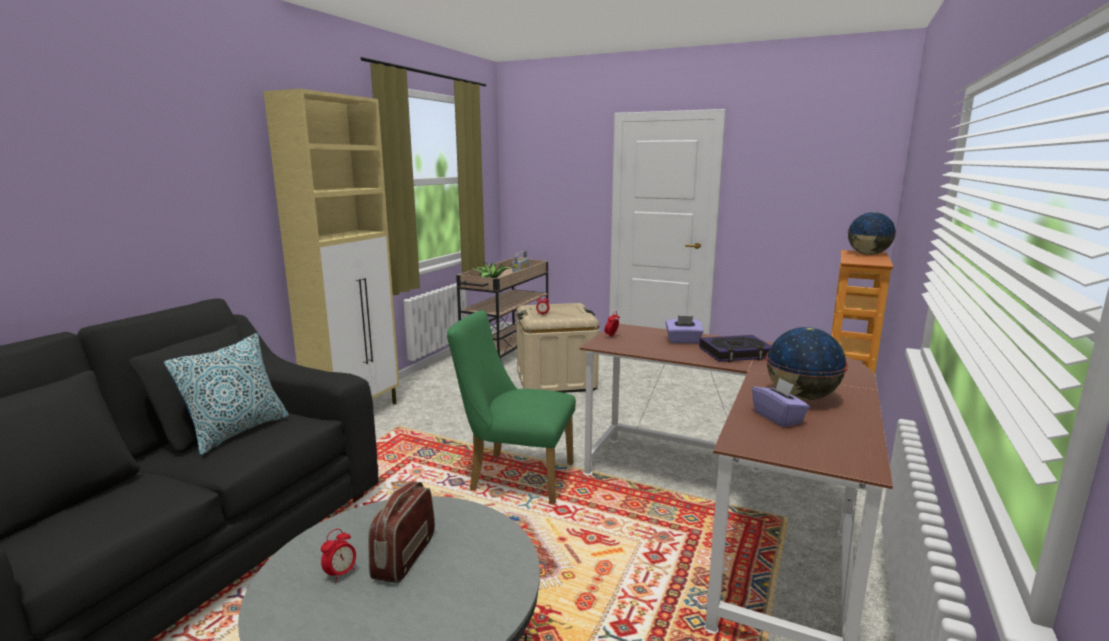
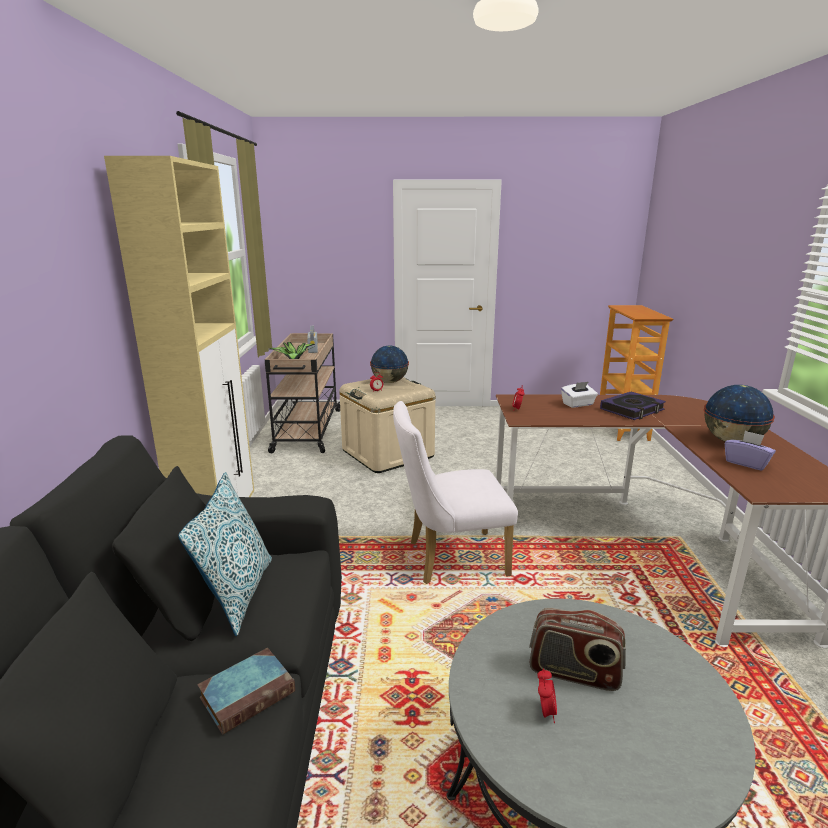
camera: 25 degrees left, 5 degrees up
radio [368,481,435,583] -> radio turned 60 degrees counterclockwise [529,608,626,691]
green chair [447,310,576,505] -> white chair [393,401,518,584]
purple tissue box [666,316,704,343] -> white tissue box [561,382,598,408]
globe [847,212,897,255] -> globe moved to [370,345,409,383]
none -> book [197,648,295,735]

